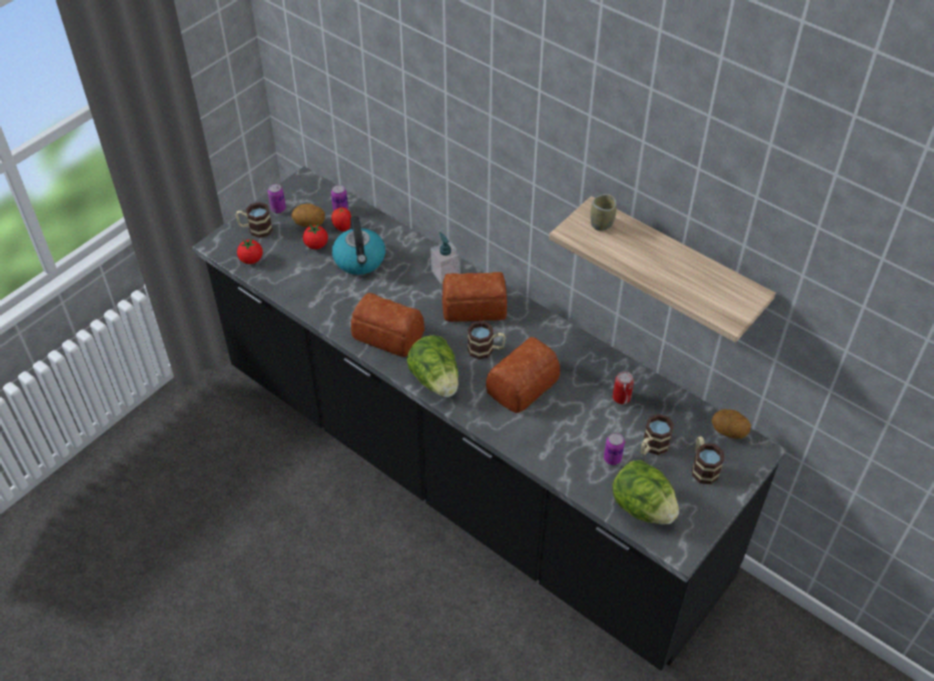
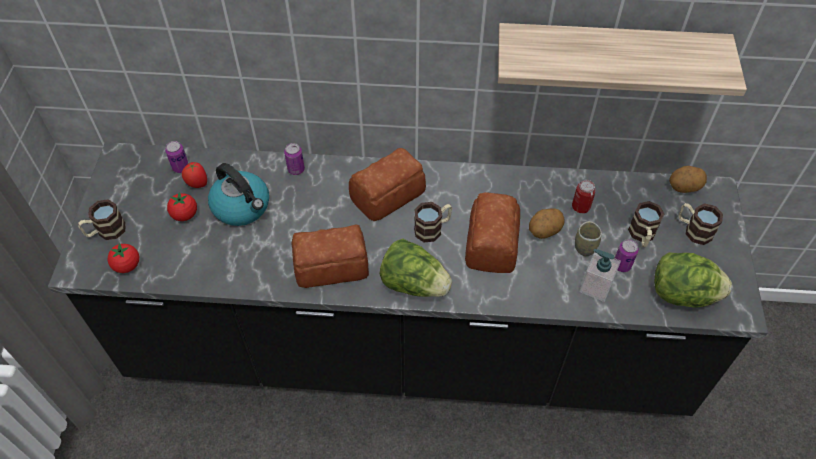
camera: 35 degrees left, 5 degrees up
can [268,184,286,213] -> can moved to [284,143,305,175]
potato [291,204,325,227] -> potato moved to [529,208,565,239]
soap dispenser [431,232,461,285] -> soap dispenser moved to [579,249,621,302]
cup [591,194,617,231] -> cup moved to [575,221,602,256]

